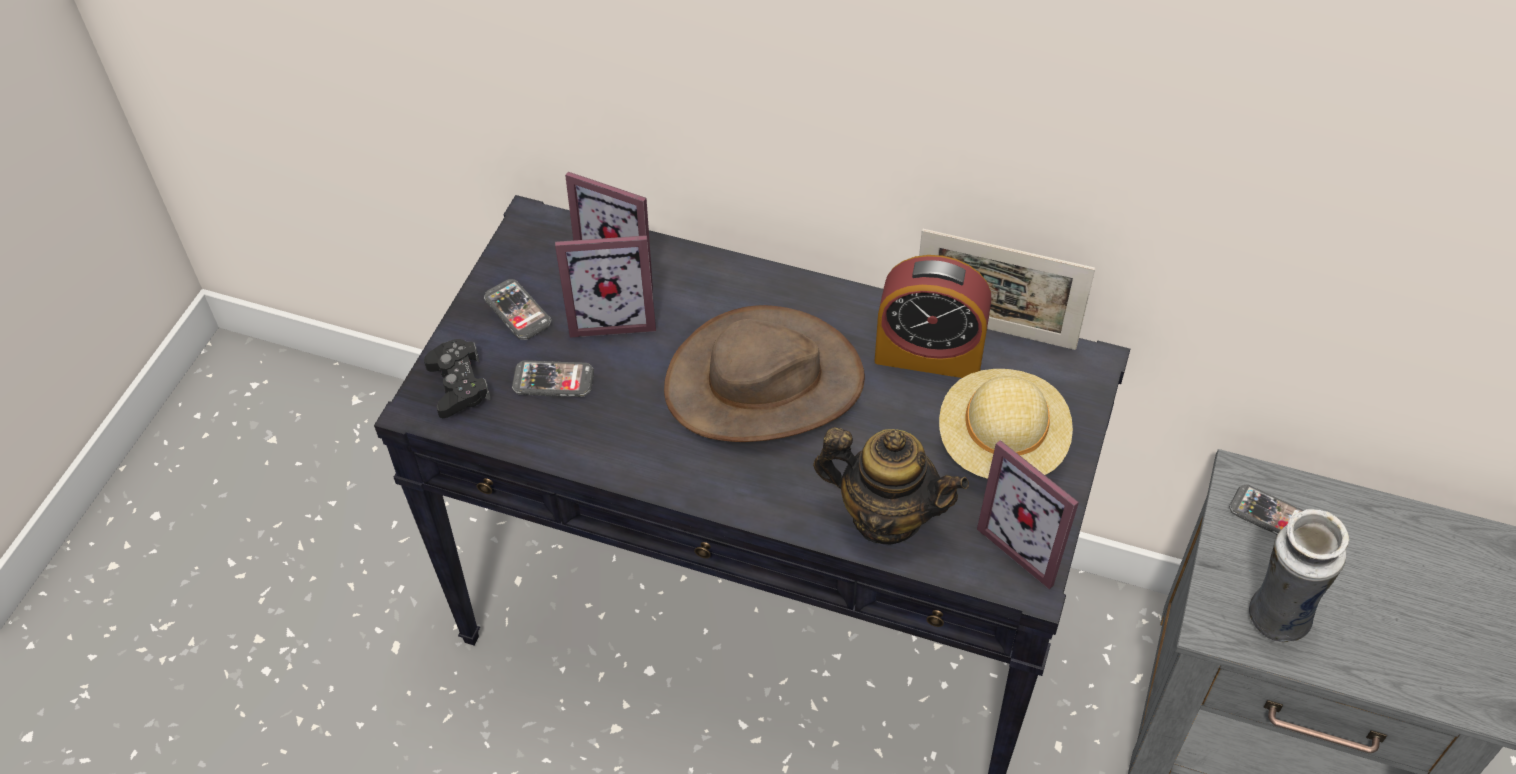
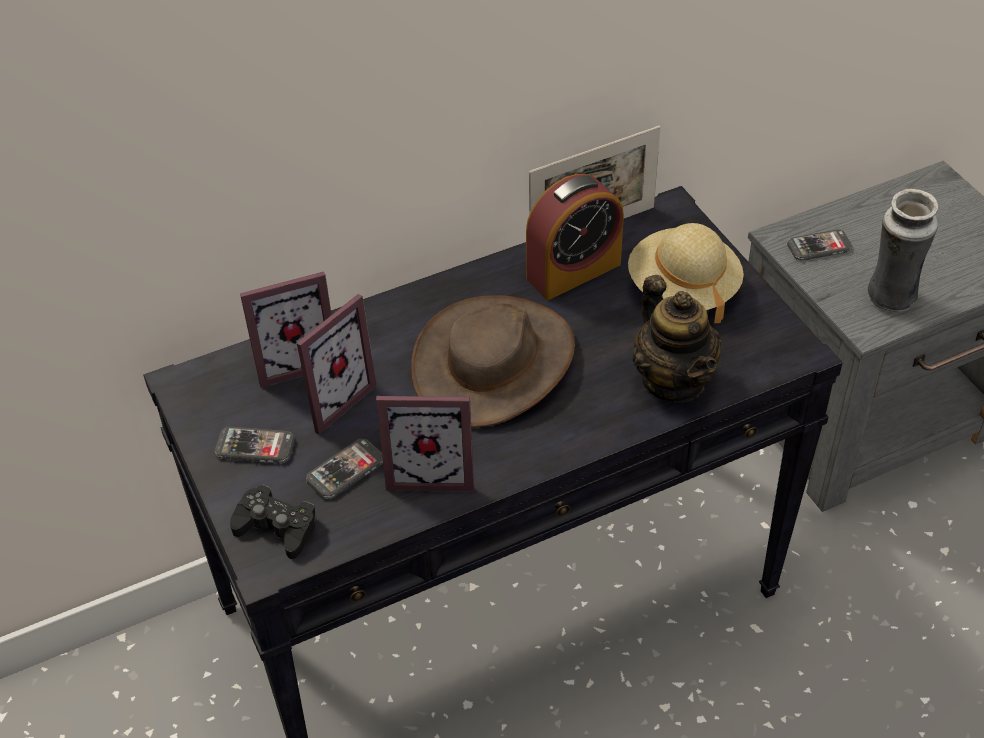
camera: 45 degrees left, 5 degrees down
teapot [813,427,969,544] -> teapot turned 90 degrees clockwise [632,275,721,403]
picture frame [977,440,1079,589] -> picture frame moved to [376,396,474,492]

